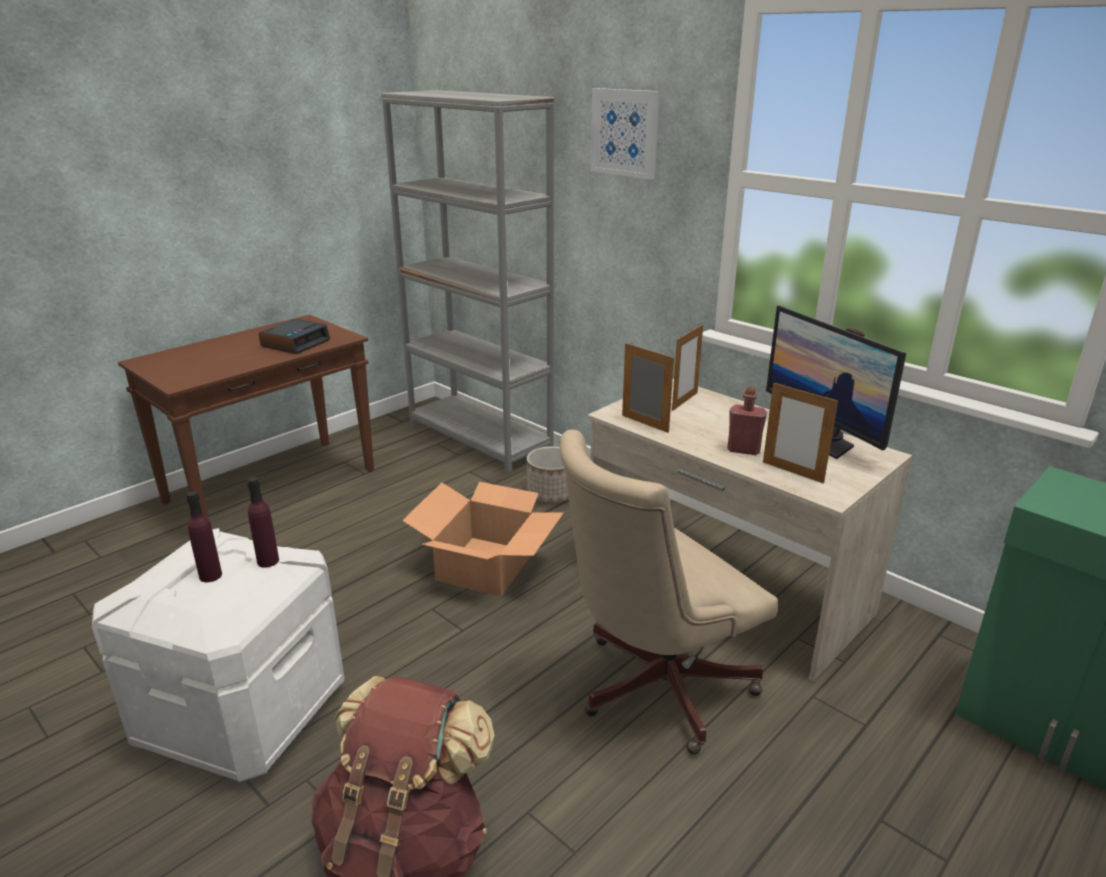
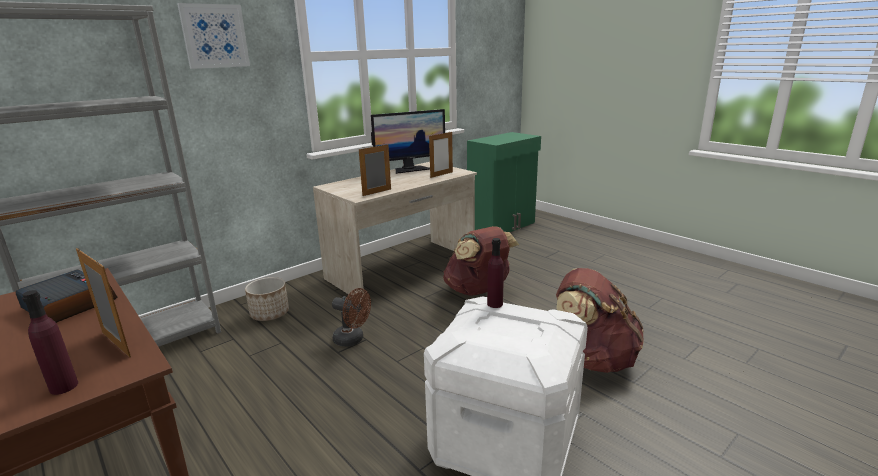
camera: 85 degrees left, 5 degrees down
purple bottle [186,491,222,582] -> purple bottle moved to [22,290,78,395]
cardboard box [402,482,564,596] -> brown fan [332,288,371,347]
beige office chair [559,430,778,755] -> brown backpack [443,226,519,296]
picture frame [672,324,703,411] -> picture frame moved to [76,248,131,358]
red bottle [727,387,767,455] -> none

